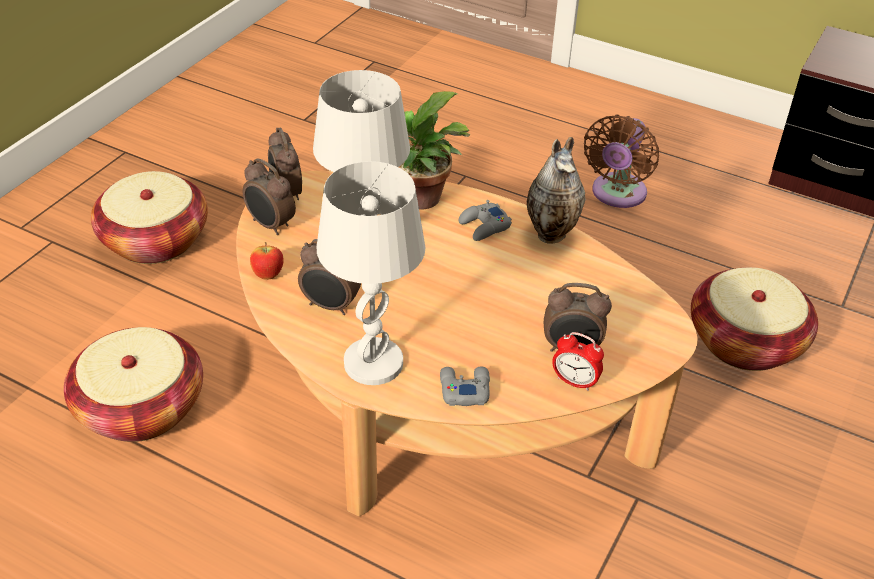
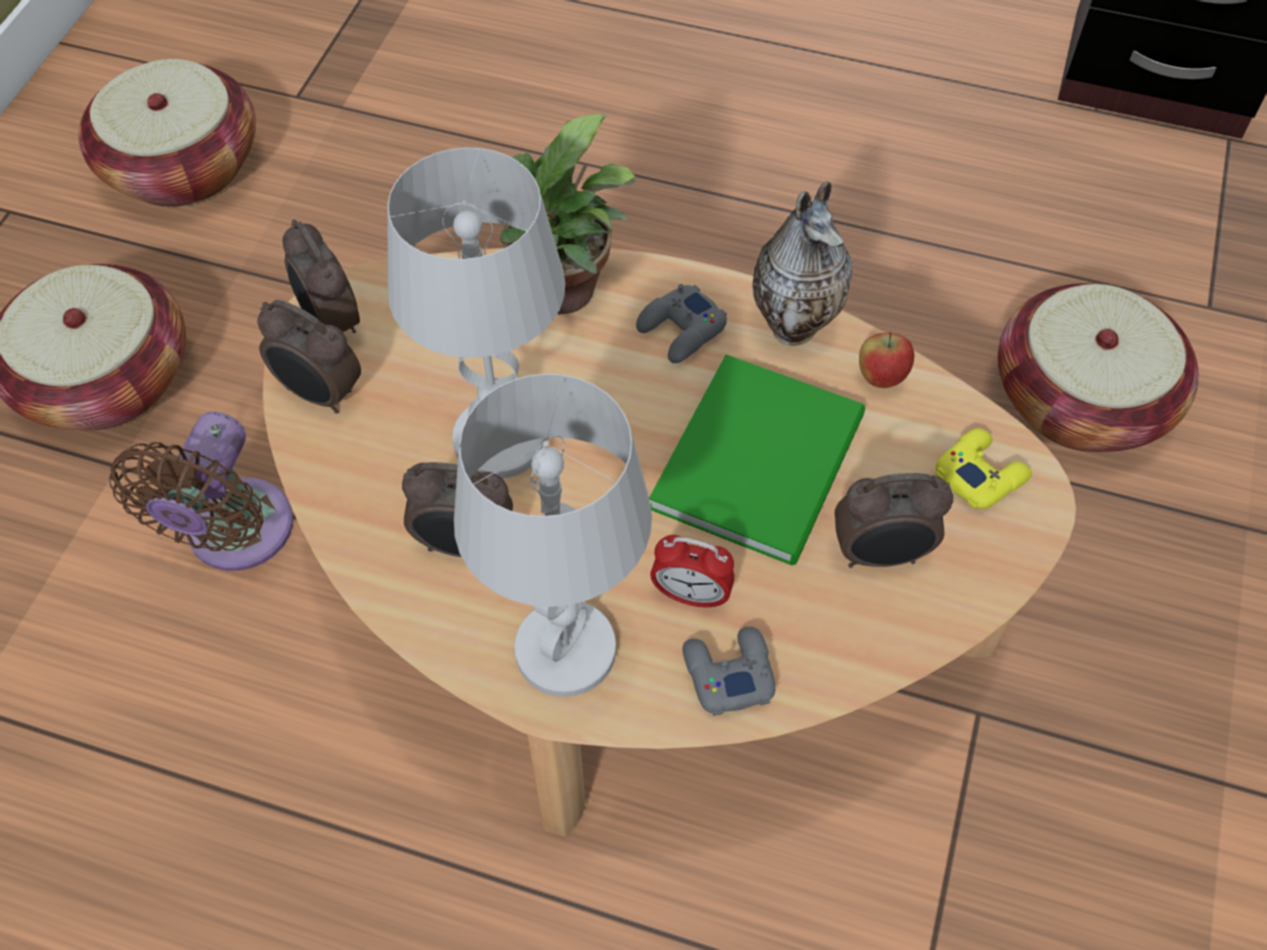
camera: 10 degrees left, 15 degrees up
basket [64,327,203,442] -> basket moved to [78,59,256,207]
apple [250,242,284,280] -> apple moved to [859,332,914,388]
alarm clock [552,332,604,391] -> alarm clock moved to [650,535,735,609]
brown fan [584,115,659,208] -> brown fan moved to [109,411,293,571]
none -> green book [649,354,865,565]
none -> yellow game controller [936,428,1032,509]

